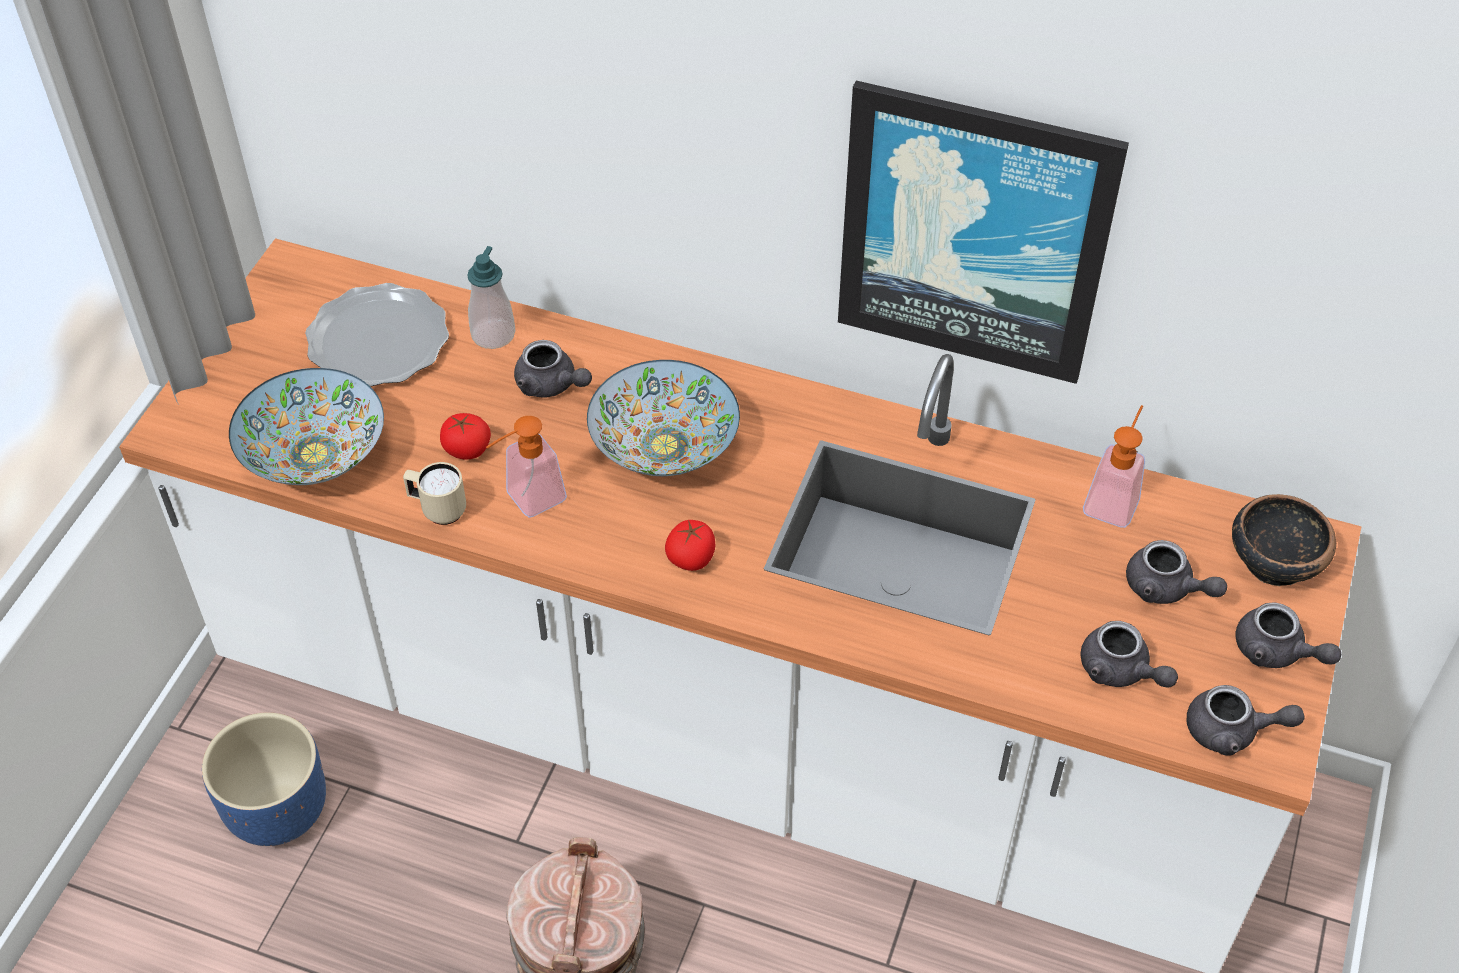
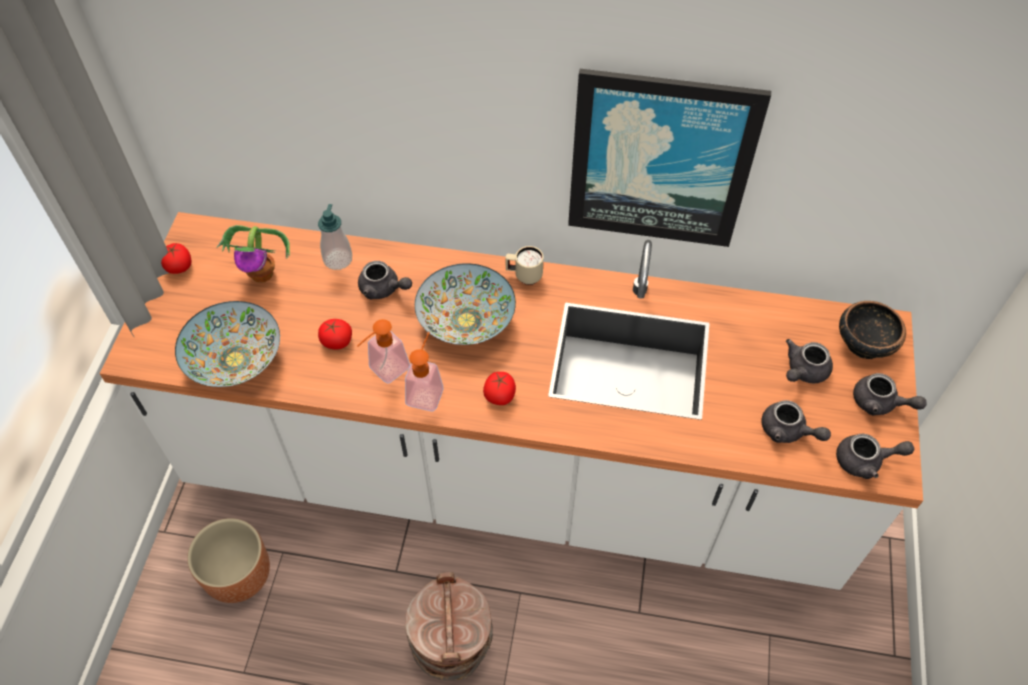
camera: 10 degrees left, 5 degrees up
blue planter [202,712,326,846] -> brown planter [187,518,270,603]
plate [305,283,449,387] -> potted plant [216,225,290,283]
beige mug [403,462,466,525] -> beige mug moved to [506,246,543,285]
soap dispenser [1083,405,1145,528] -> soap dispenser moved to [405,332,444,411]
grey teapot [1126,540,1227,604] -> grey teapot turned 105 degrees clockwise [786,339,833,383]
none -> tomato [161,243,191,274]

